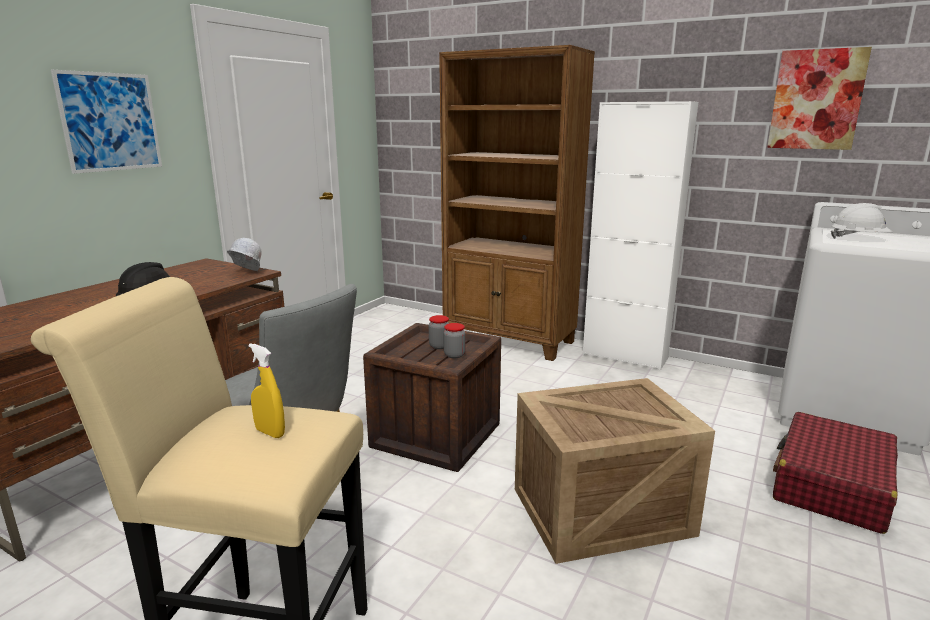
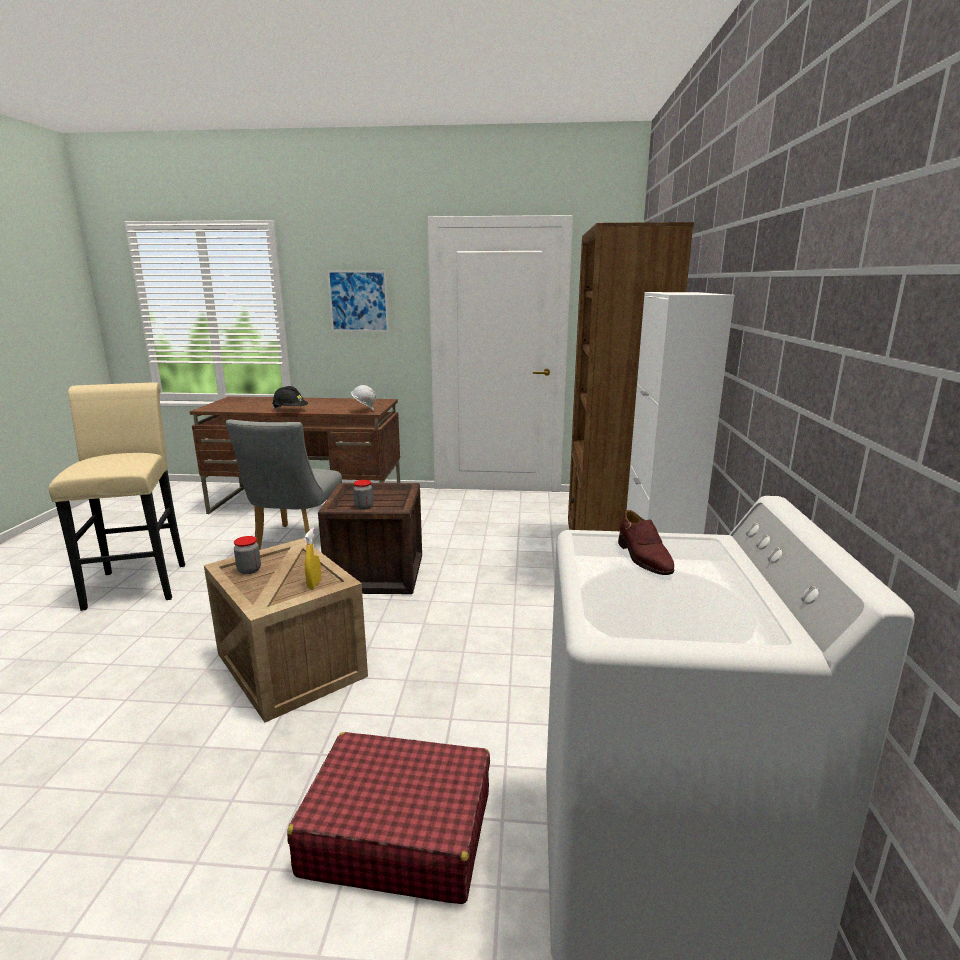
camera: 65 degrees right, 0 degrees up
yellow spray bottle [248,343,285,438] -> yellow spray bottle moved to [305,528,321,589]
jar [429,315,449,349] -> jar moved to [234,536,261,574]
picture [767,47,872,150] -> none
white hard hat [831,203,893,239] -> brown shoe [618,510,674,575]

